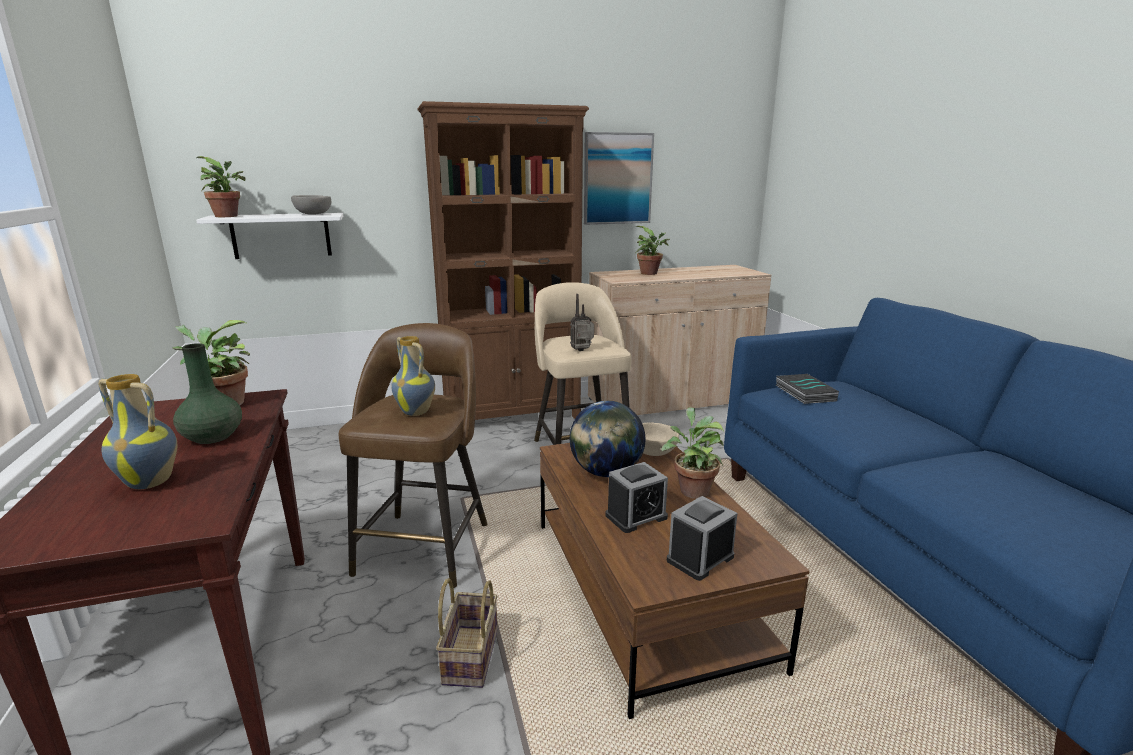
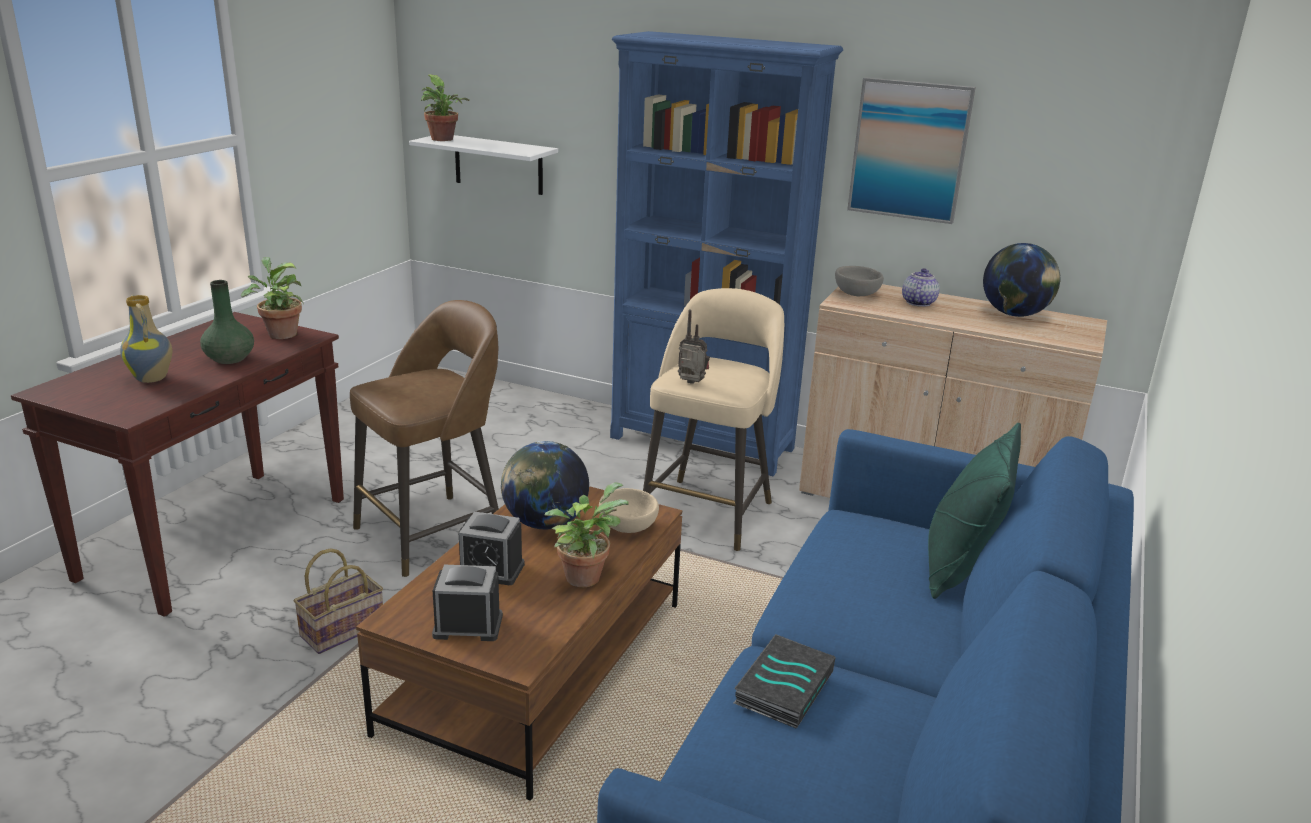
camera: 40 degrees right, 5 degrees up
grey bowl [291,195,331,214] -> grey bowl moved to [835,266,884,296]
vase [391,336,435,416] -> none
brown bookcase [417,101,589,420] -> blue bookcase [610,31,843,476]
potted plant [635,226,670,275] -> teapot [902,268,940,307]
book [776,374,839,404] -> book moved to [734,634,836,728]
none -> green pillow [928,423,1021,599]
none -> globe [983,243,1061,317]

